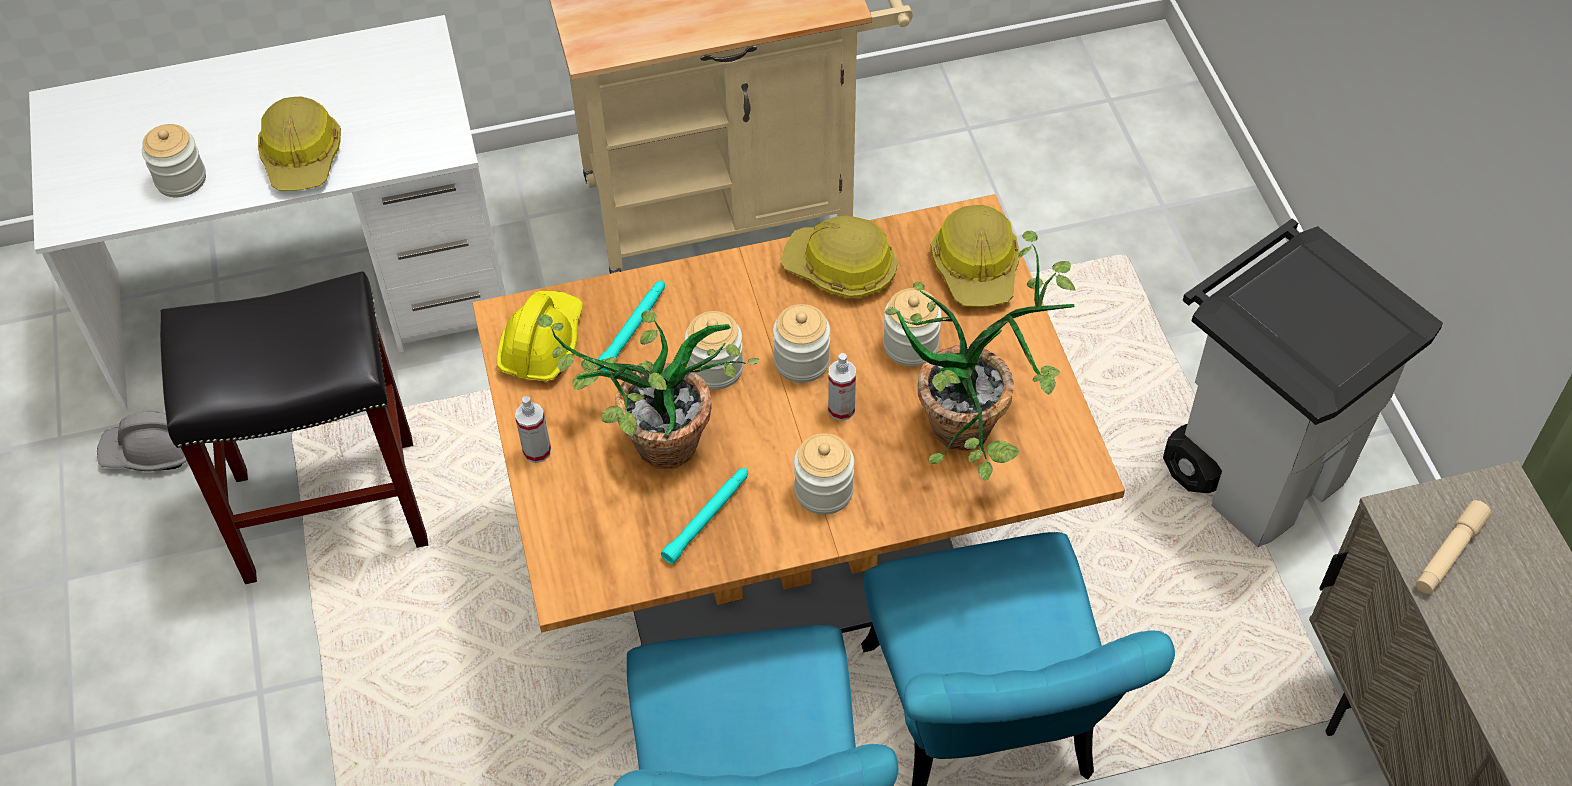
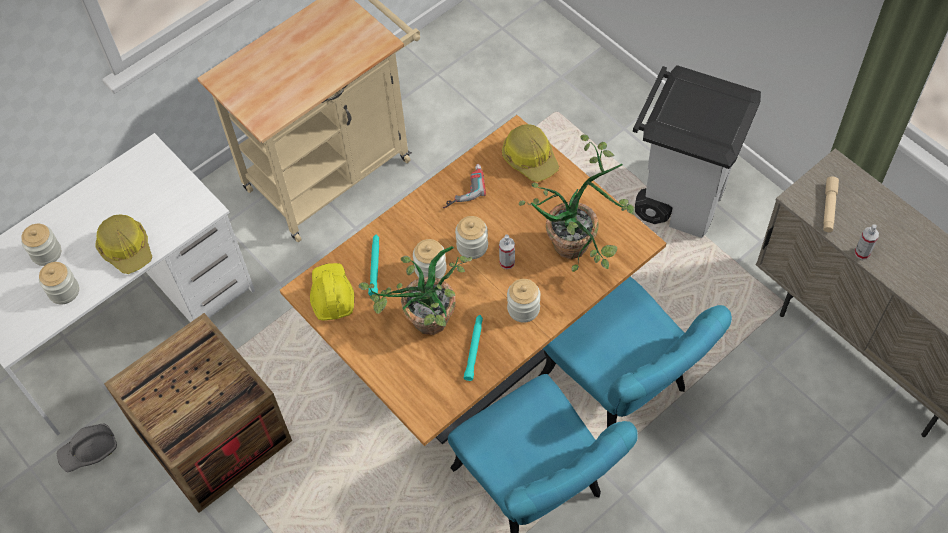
camera: 25 degrees left, 5 degrees up
black stool [160,271,428,584] -> crate [104,313,292,513]
spray bottle [515,396,551,463] -> spray bottle moved to [855,224,879,260]
hard hat [781,216,897,298] -> power drill [443,164,486,208]
jar [883,288,942,367] -> jar moved to [21,224,61,266]

